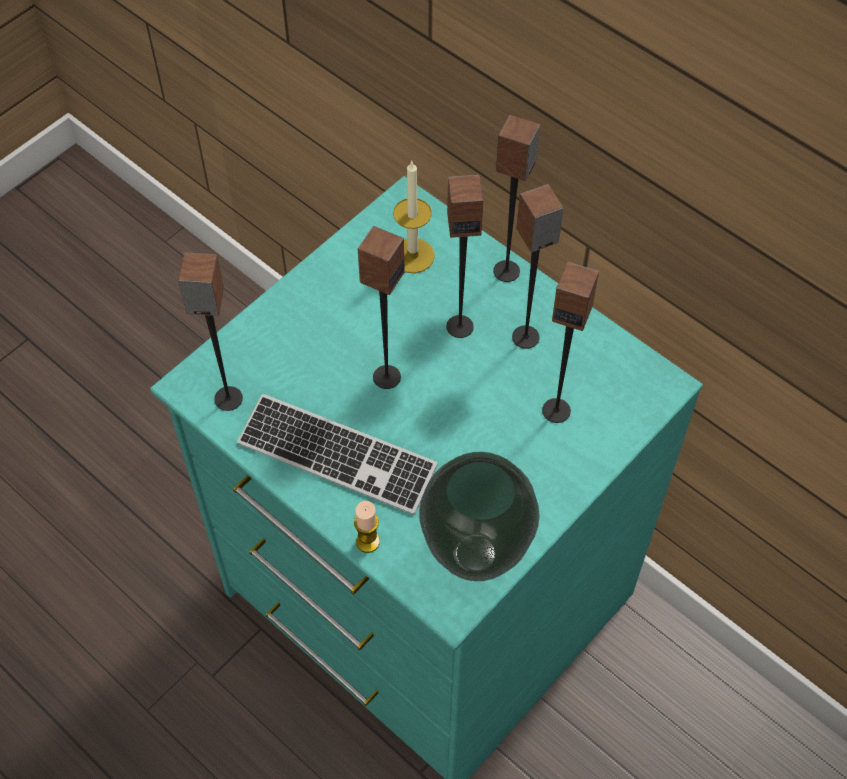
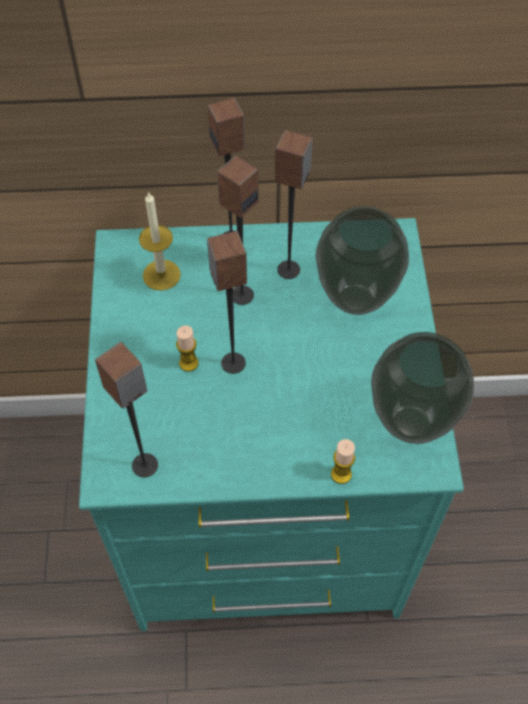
camera: 45 degrees left, 0 degrees up
keyboard [237,394,438,515] -> none
speaker [542,262,599,423] -> vase [316,206,409,315]
none -> candle [176,325,199,372]

